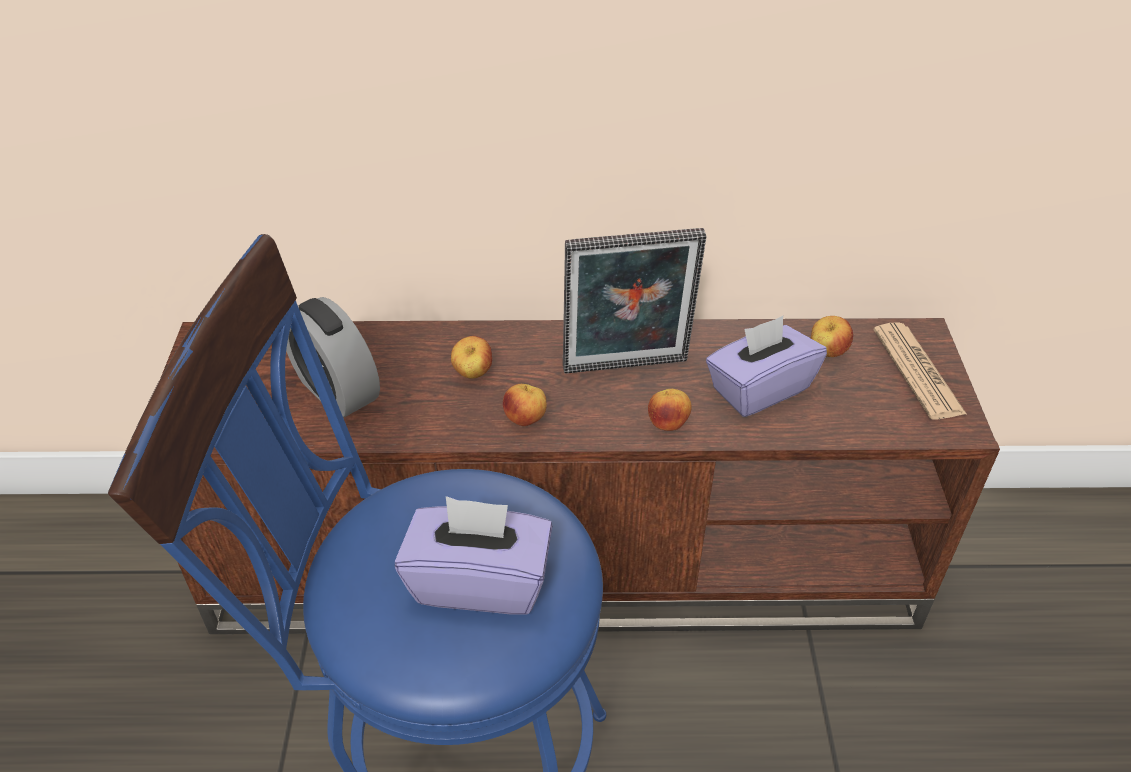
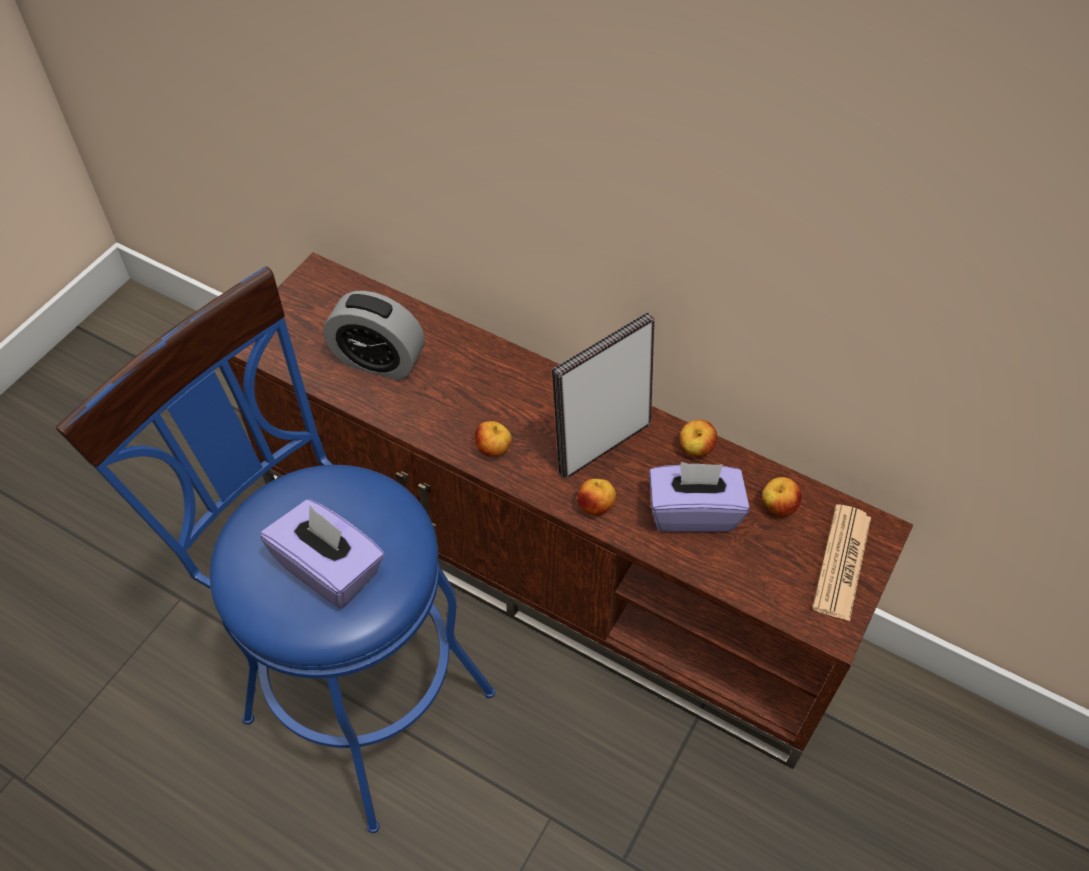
camera: 30 degrees right, 10 degrees up
alarm clock [286,297,380,418] -> alarm clock turned 60 degrees counterclockwise [323,291,425,380]
apple [451,336,492,379] -> apple moved to [680,420,717,456]
picture frame [563,228,706,374] -> picture frame turned 120 degrees clockwise [552,313,655,479]

